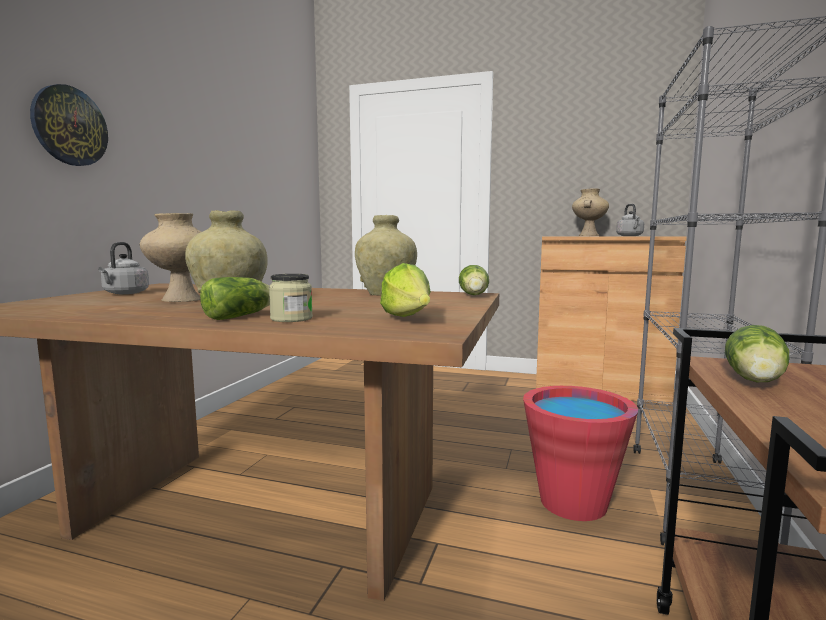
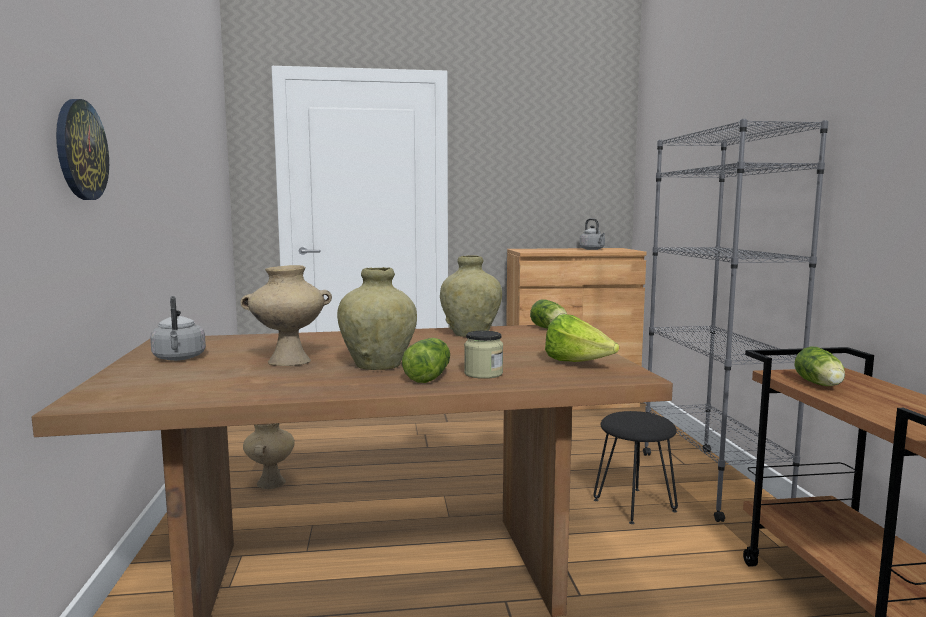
camera: 25 degrees left, 0 degrees up
red bucket [523,386,638,521] -> black stool [593,411,678,524]
beige vase [572,188,609,236] -> beige vase moved to [243,423,295,489]

